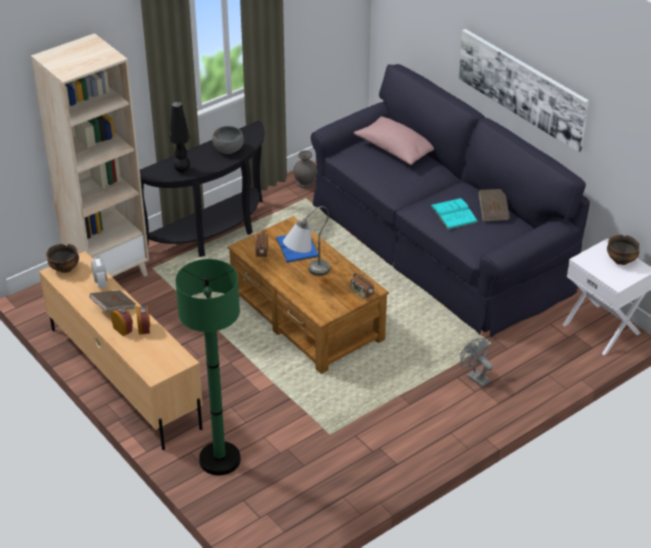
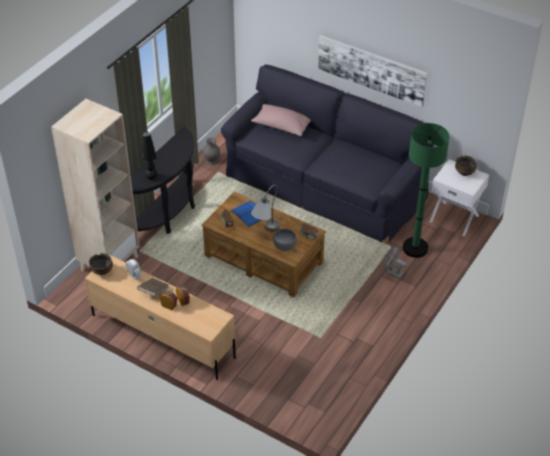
camera: 20 degrees left, 5 degrees up
green floor lamp [175,259,241,475] -> green floor lamp moved to [403,123,450,258]
grey bowl [212,126,244,154] -> grey bowl moved to [273,229,297,251]
turquoise book [430,198,478,230] -> none
brown book [479,189,510,221] -> none

